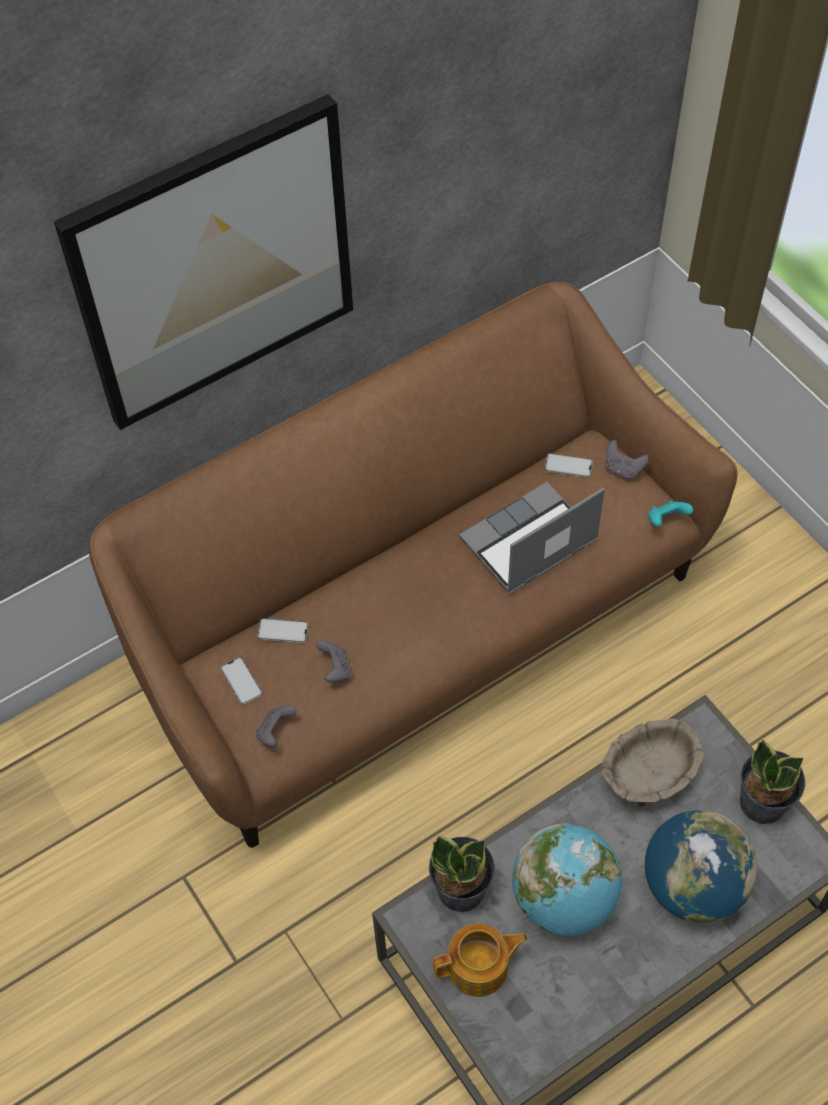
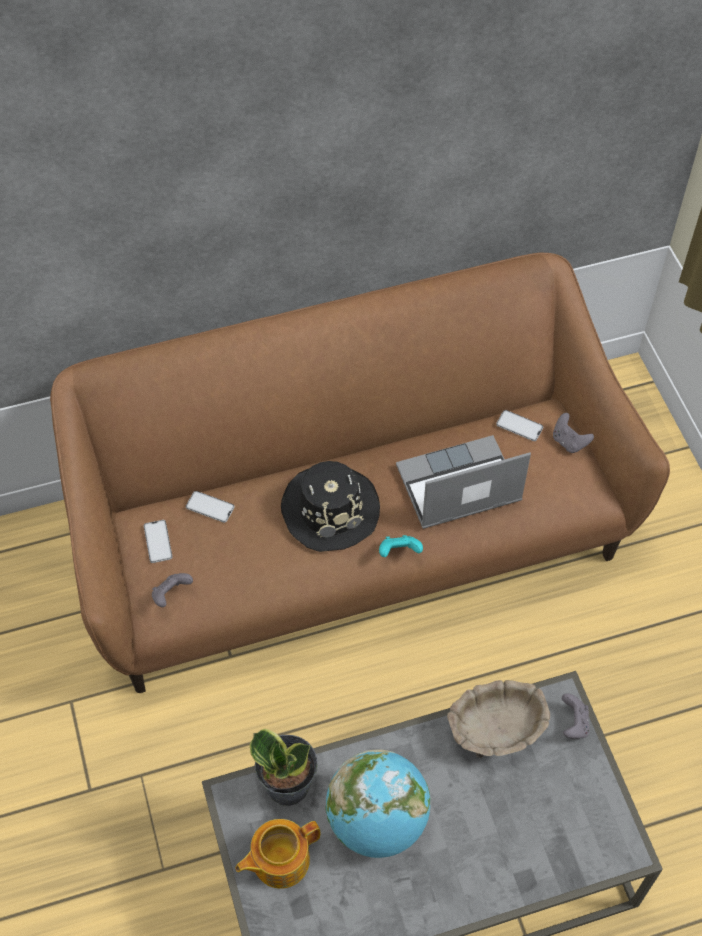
camera: 15 degrees right, 0 degrees up
picture [54,94,353,430] -> none
grey game controller [316,641,352,683] -> grey game controller moved to [562,693,590,739]
teapot [433,923,528,997] -> teapot turned 150 degrees clockwise [235,819,320,889]
globe [645,810,757,923] -> none
turquoise game controller [648,501,693,527] -> turquoise game controller moved to [379,535,423,557]
potted plant [740,740,805,824] -> none
none -> black hat [281,461,380,552]

